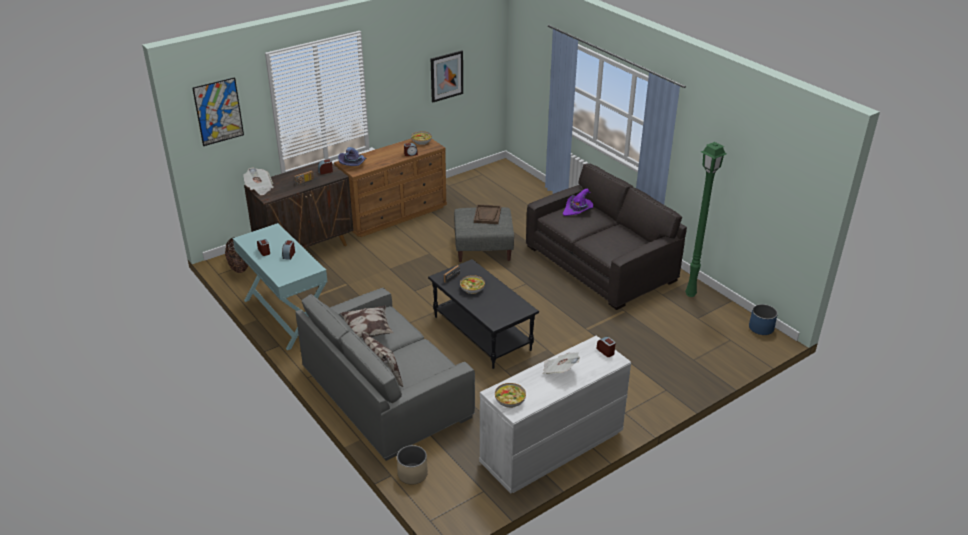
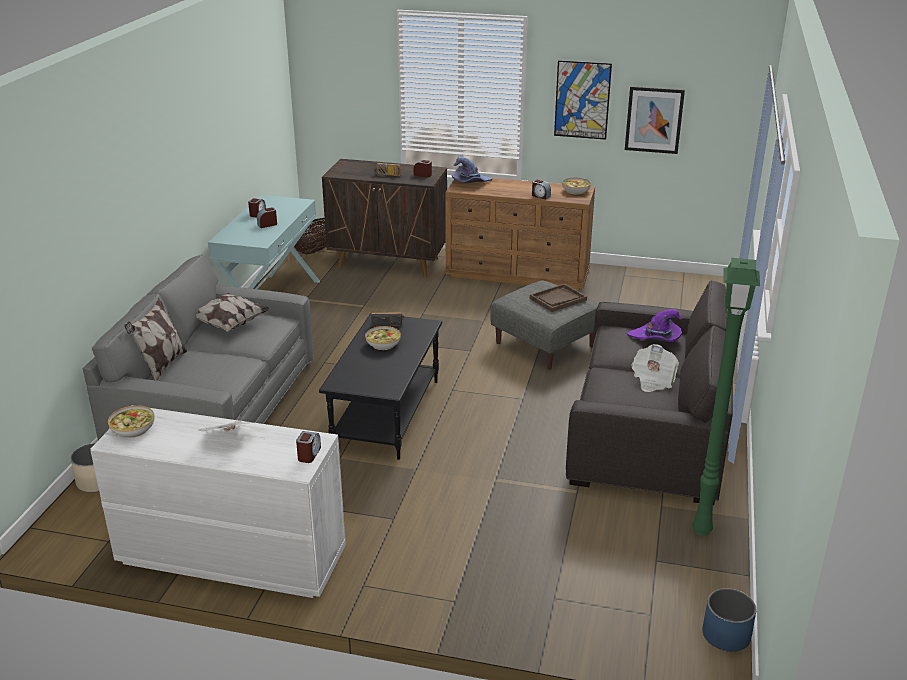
camera: 50 degrees right, 5 degrees down
picture [192,77,244,146] -> picture moved to [554,60,612,140]
newspaper [243,168,274,195] -> newspaper moved to [631,344,679,392]

